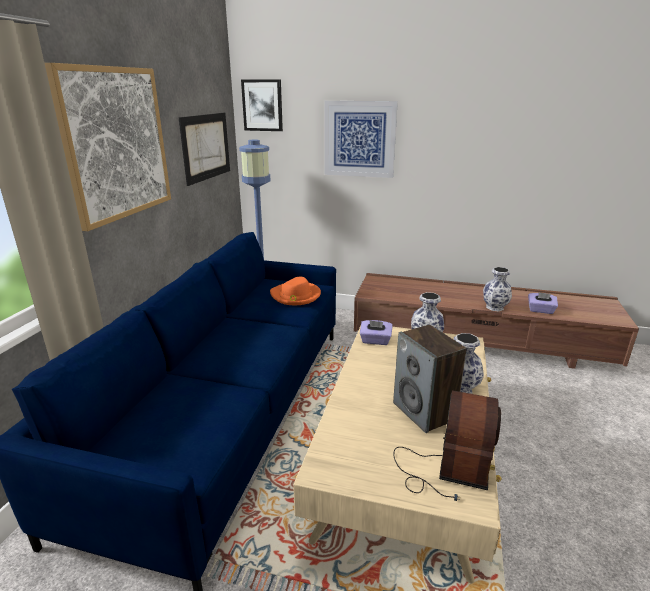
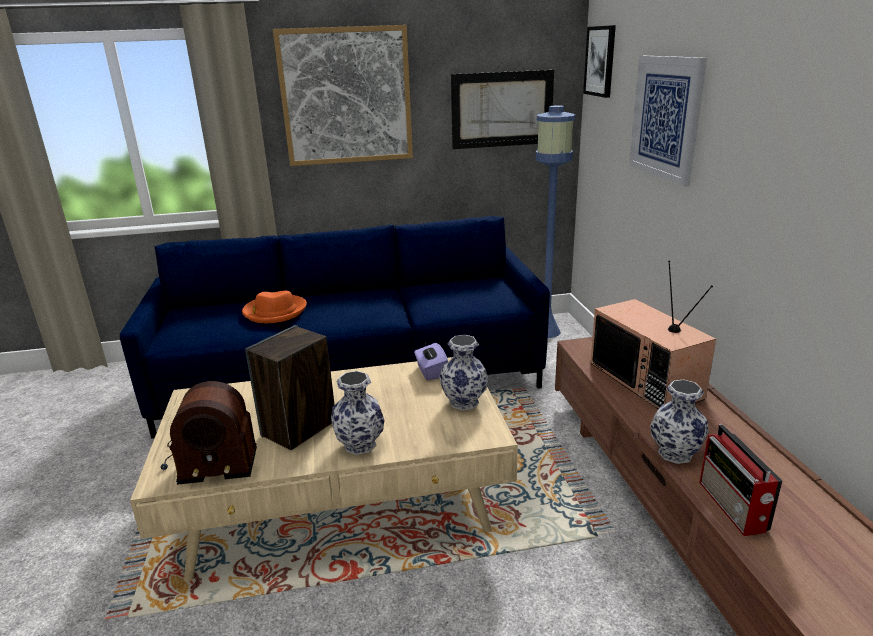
camera: 65 degrees right, 0 degrees up
orange hat [270,277,321,305] -> orange hat moved to [242,291,307,323]
purple tissue box [528,292,558,314] -> radio [699,424,782,536]
none -> television [591,261,716,409]

